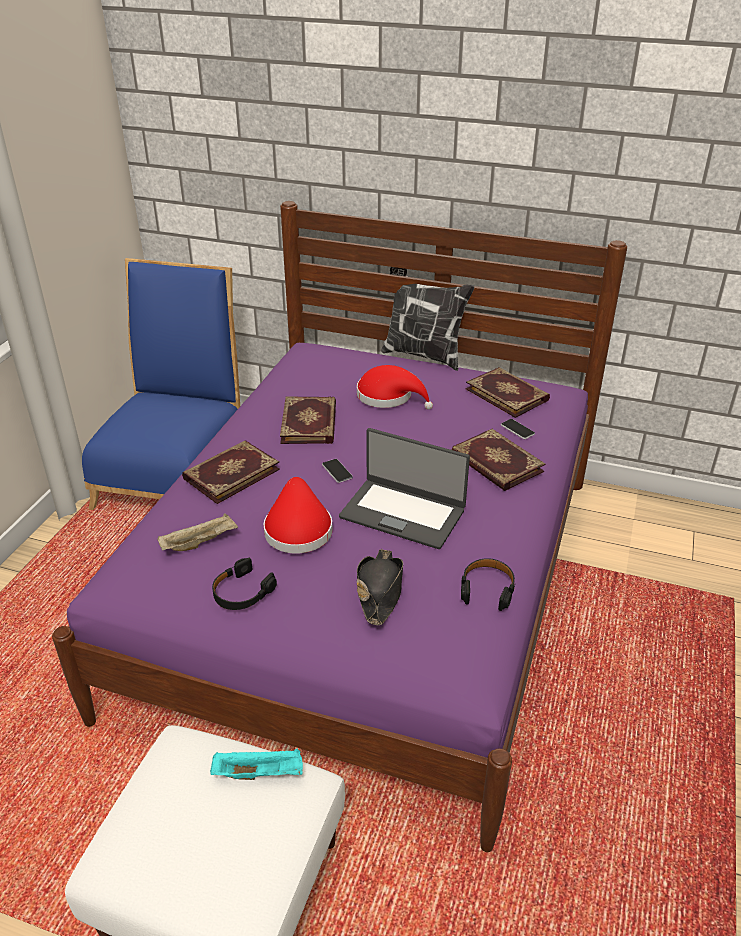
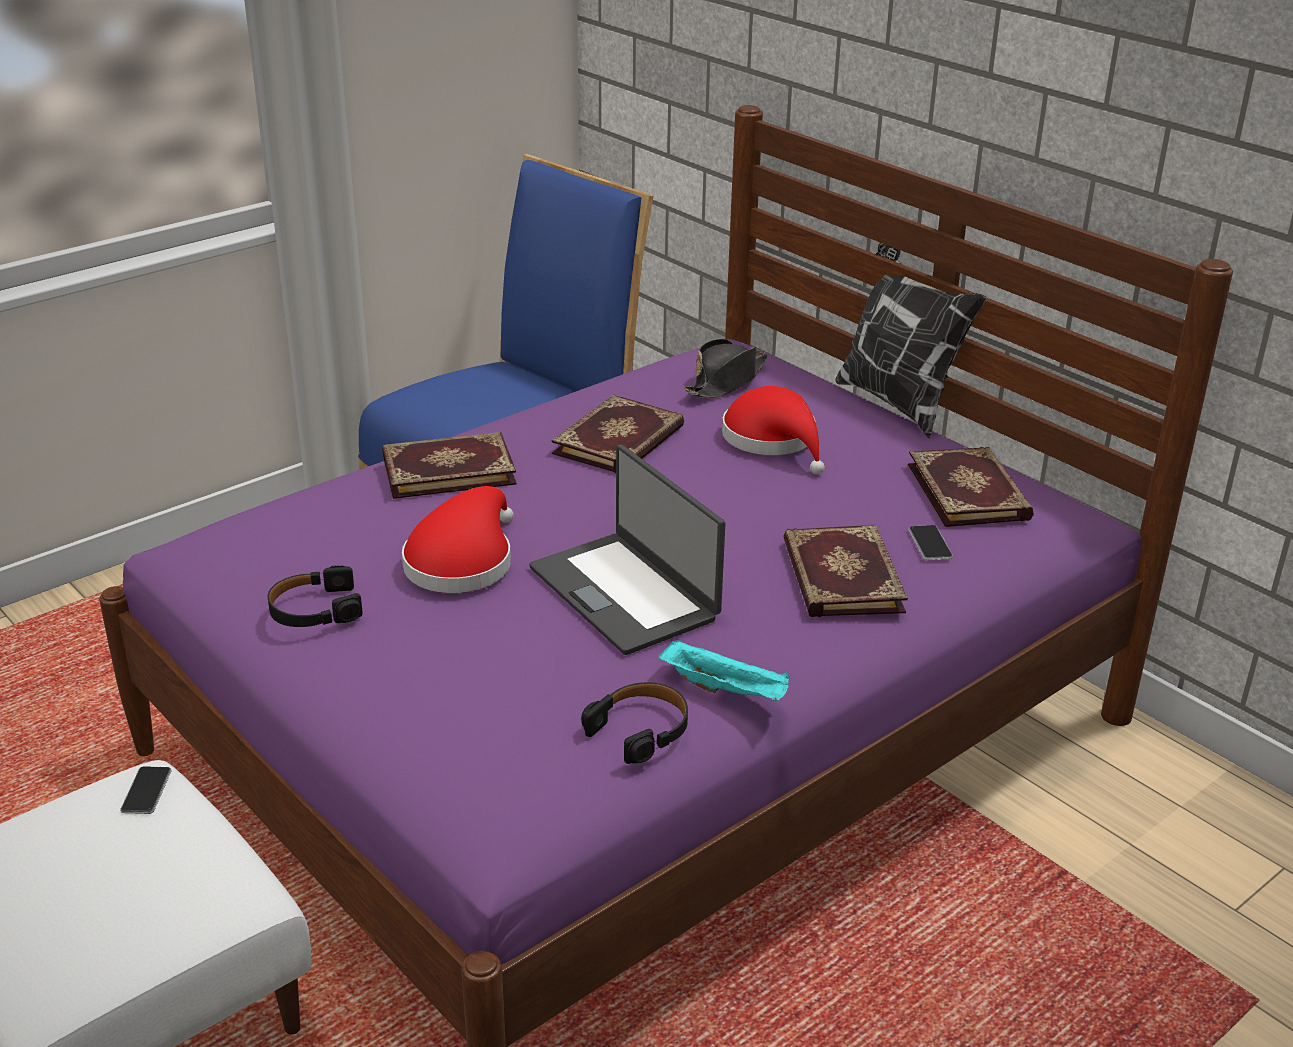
camera: 30 degrees right, 5 degrees down
beige tray [157,513,238,551] -> none
turquoise tray [210,748,303,780] -> turquoise tray moved to [658,640,790,701]
phone [322,459,353,483] -> phone moved to [120,766,171,814]
black hat [357,549,403,625] -> black hat moved to [684,339,767,398]

